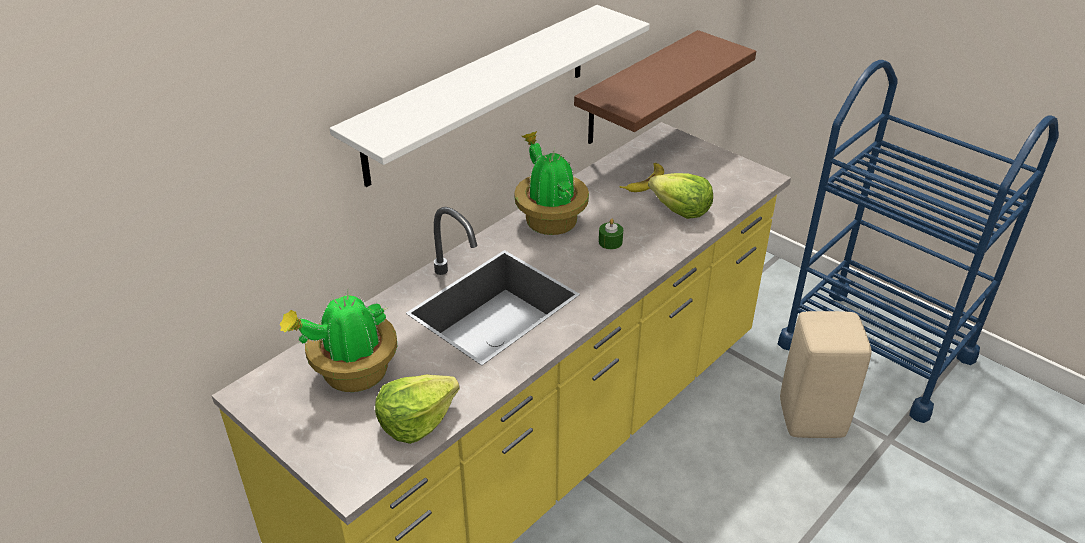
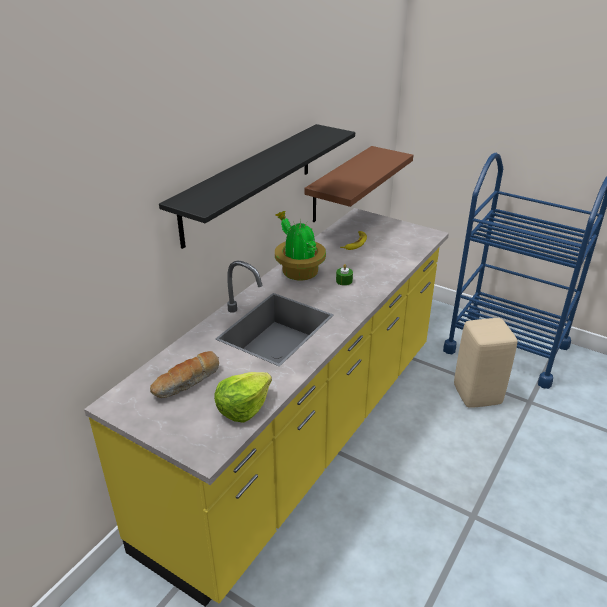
camera: 10 degrees left, 5 degrees down
potted plant [280,292,397,392] -> bread [150,351,219,398]
white shelf [330,5,650,187] -> black shelf [159,124,355,249]
lettuce [648,173,713,219] -> none

